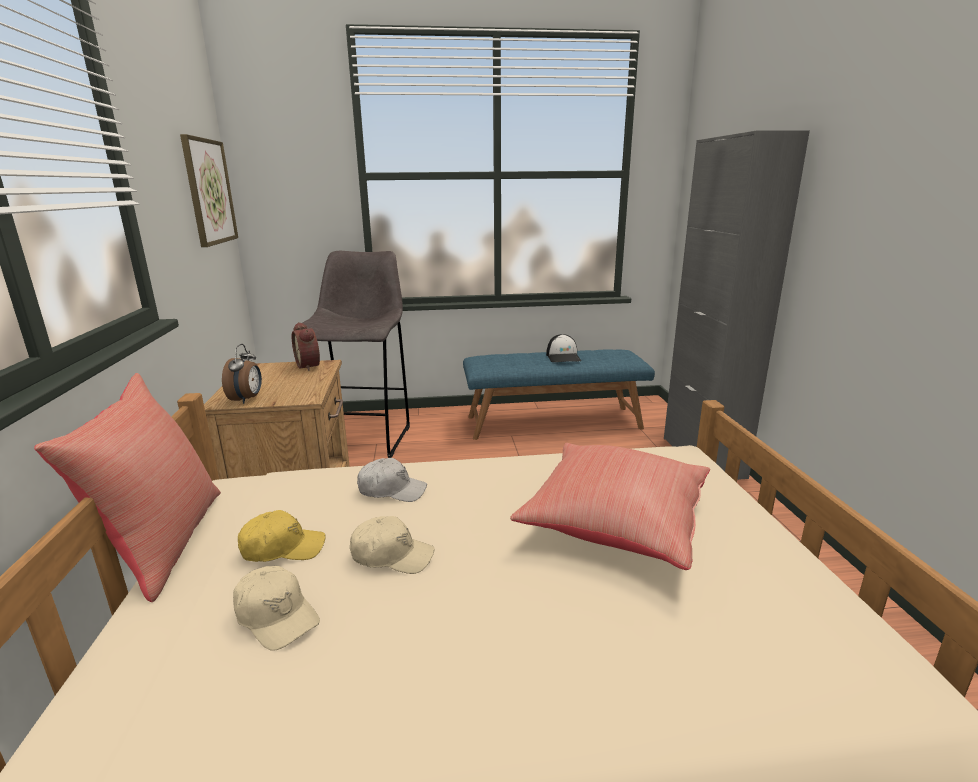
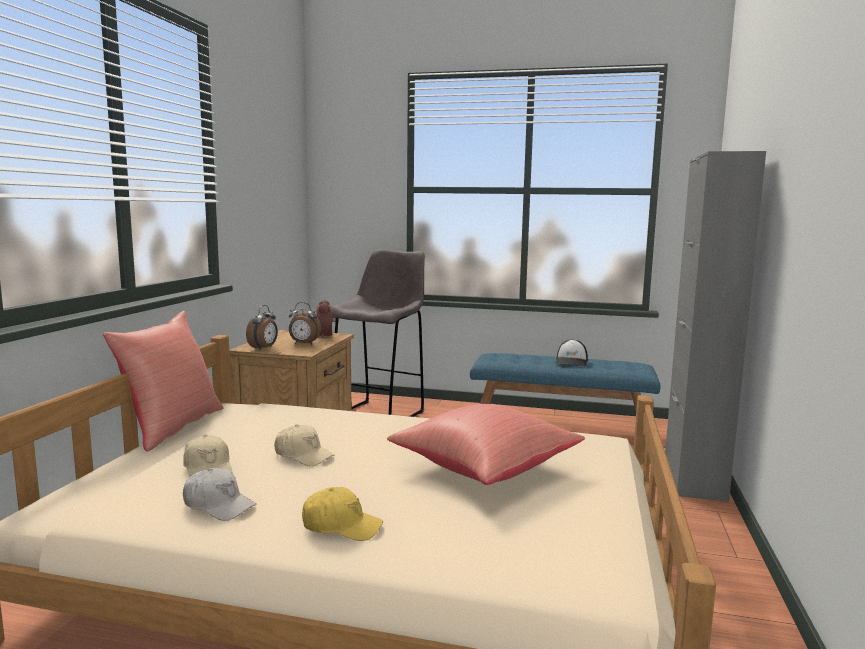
camera: 20 degrees right, 10 degrees down
picture [180,134,238,247] -> none
yellow cap [238,510,325,562] -> yellow cap moved to [302,487,383,541]
white cap [357,458,427,502] -> white cap moved to [183,468,257,521]
none -> alarm clock [289,302,321,345]

